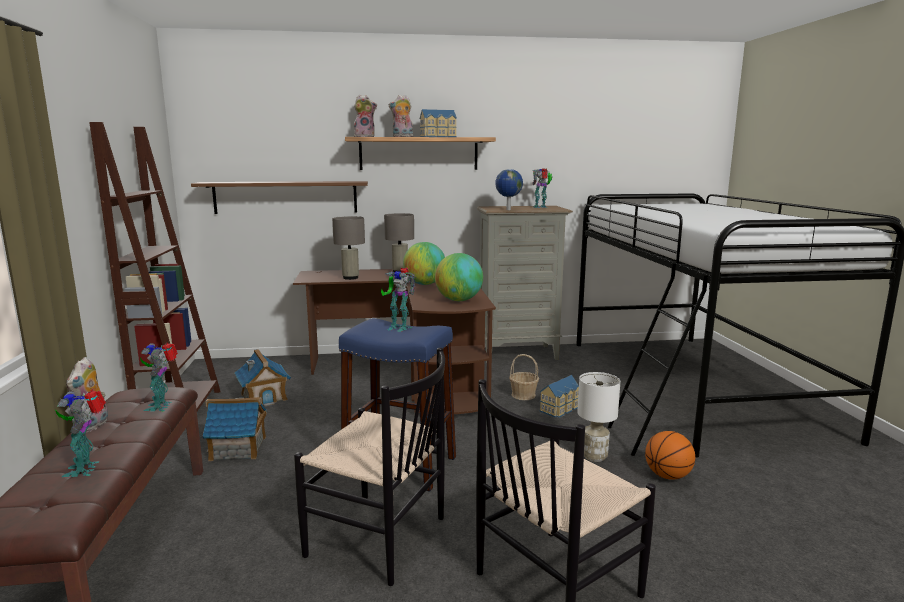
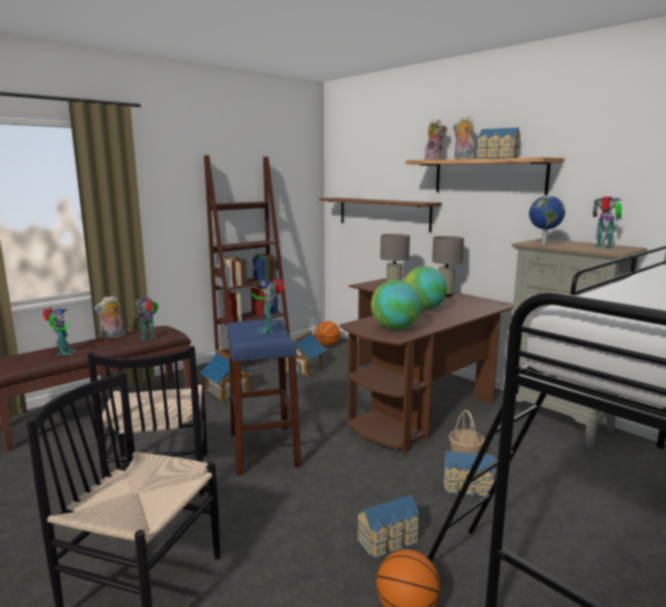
camera: 55 degrees right, 0 degrees up
toy robot [55,390,106,478] -> toy robot turned 135 degrees clockwise [43,308,76,356]
white table lamp [577,372,621,462] -> toy house [357,494,420,559]
none -> basketball [316,321,340,346]

